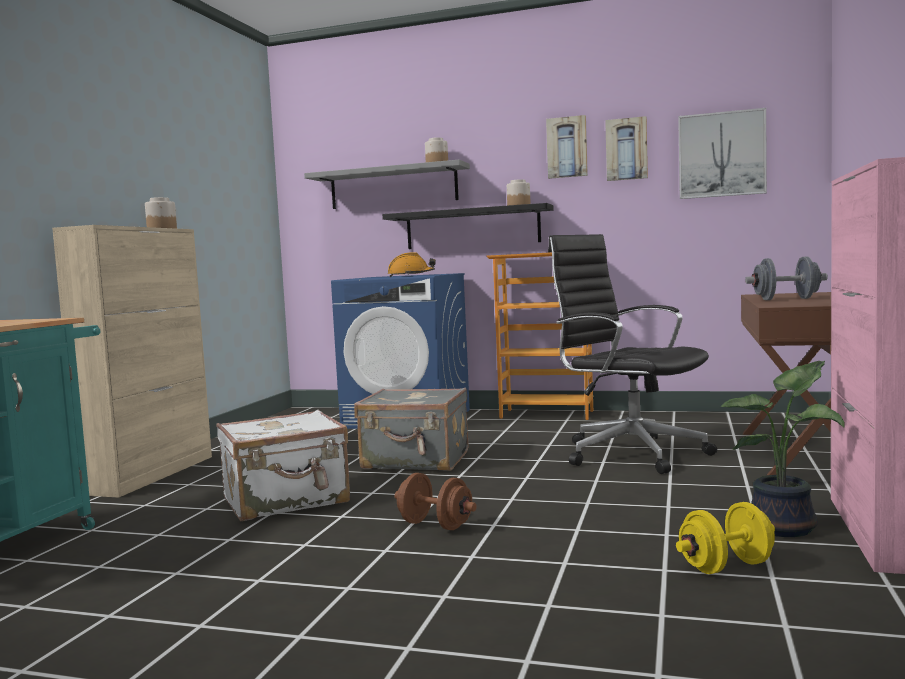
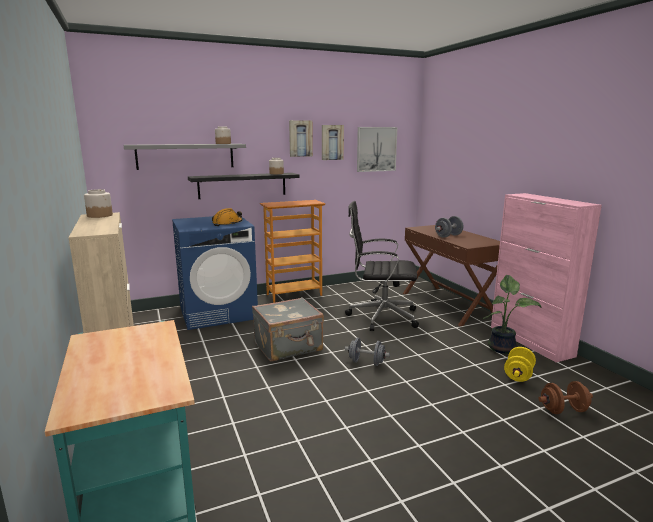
camera: 40 degrees left, 10 degrees up
white suitcase [216,410,350,521] -> none
brown dumbbell [395,473,477,530] -> brown dumbbell moved to [539,381,593,414]
none -> grey dumbbell [345,338,390,366]

